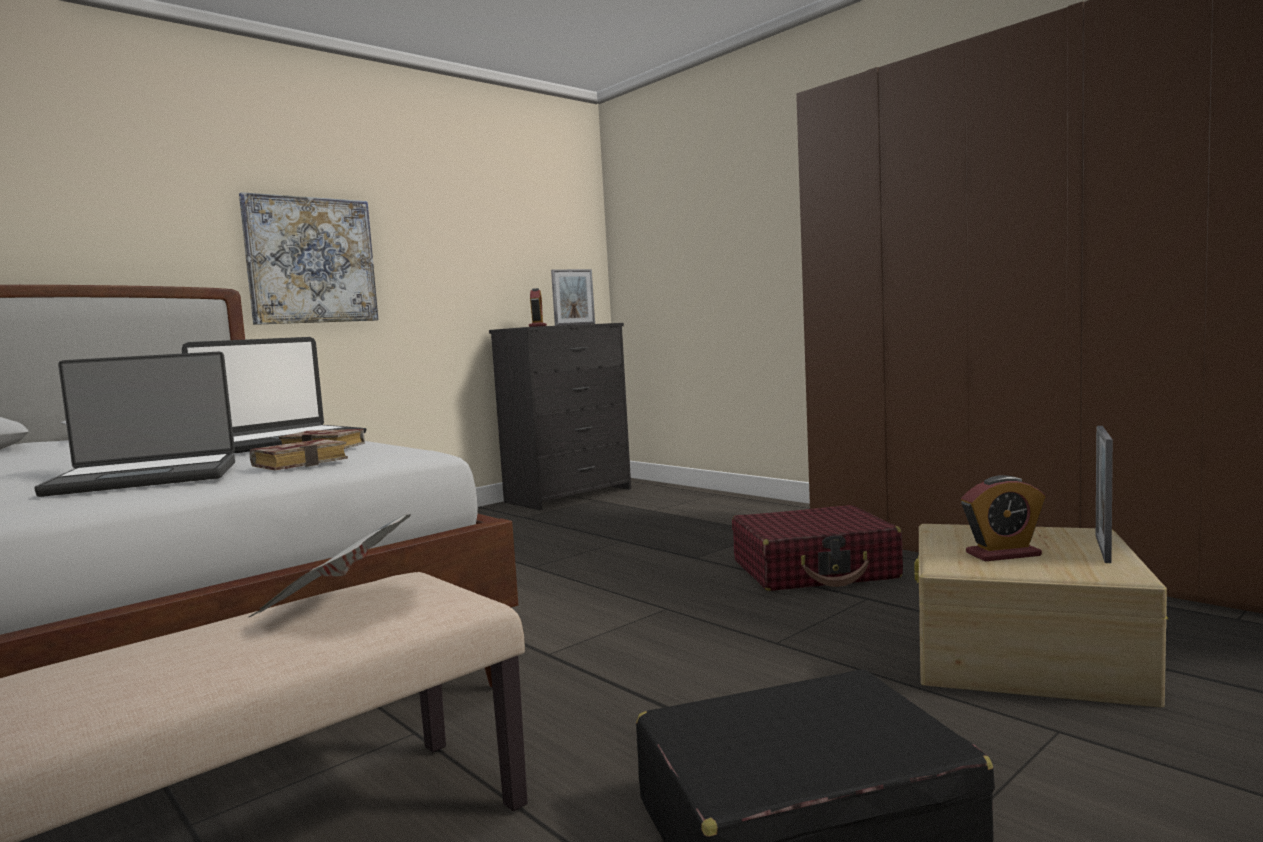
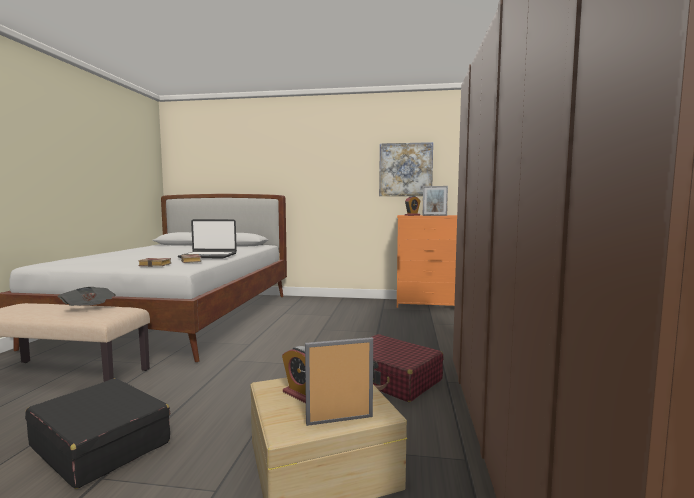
camera: 50 degrees right, 0 degrees up
laptop [35,352,235,497] -> none
picture [239,192,378,325] -> picture moved to [379,142,433,196]
black dresser [489,323,631,510] -> orange dresser [397,215,457,308]

